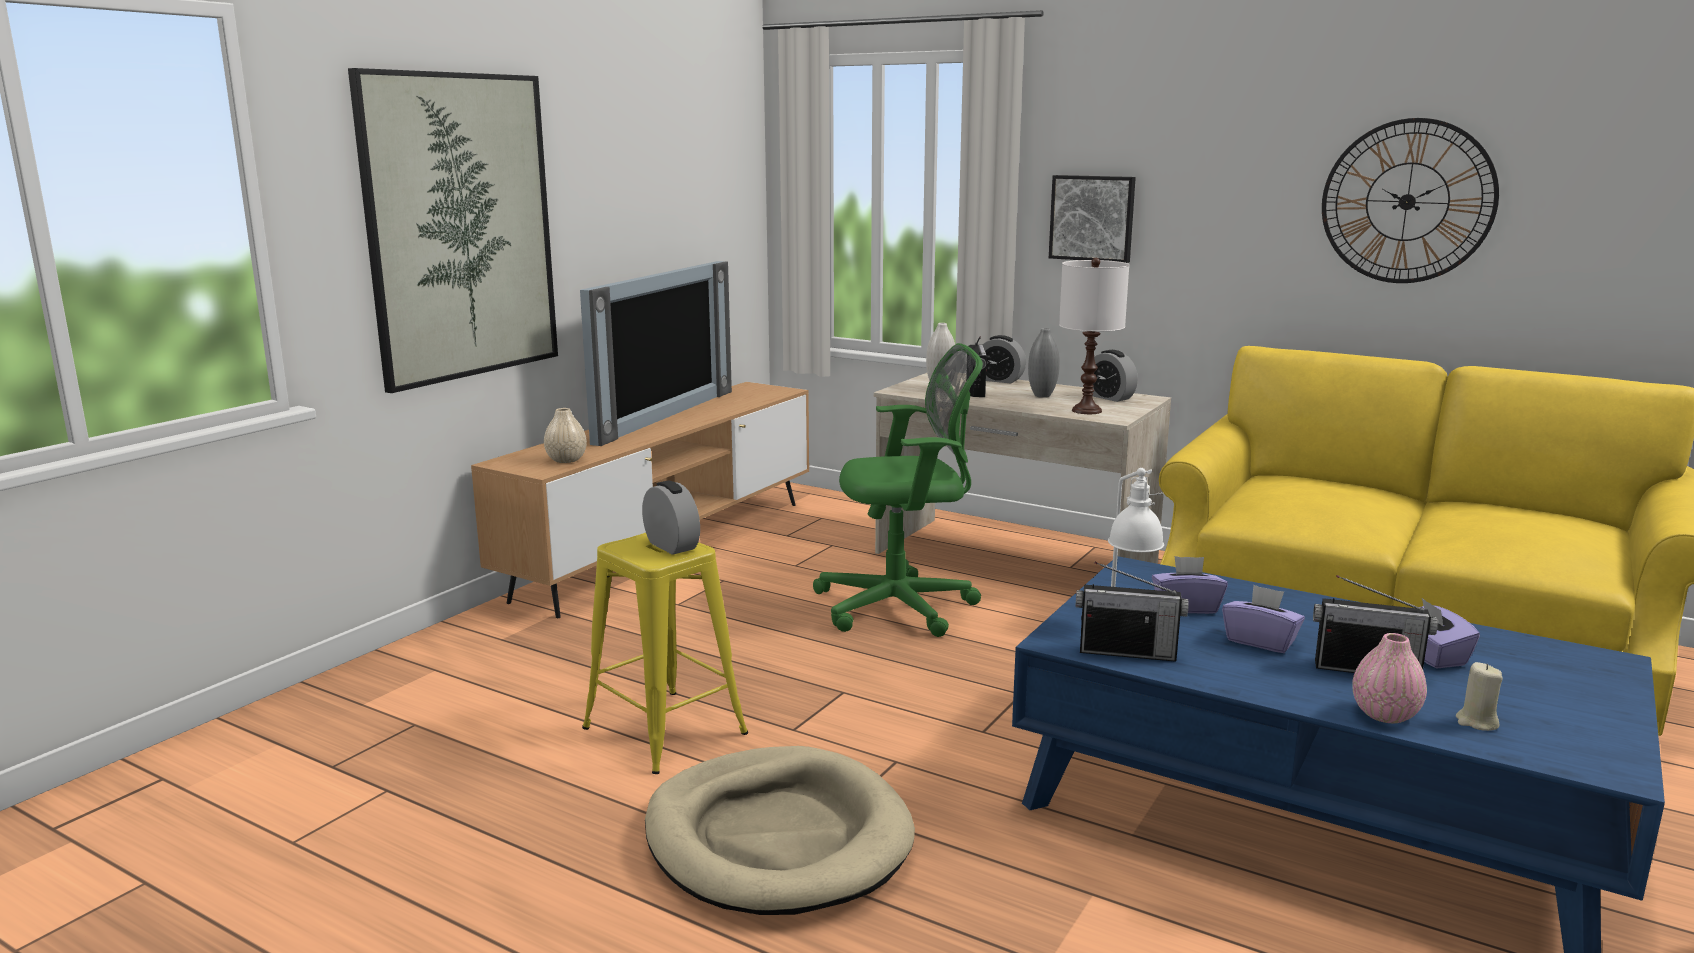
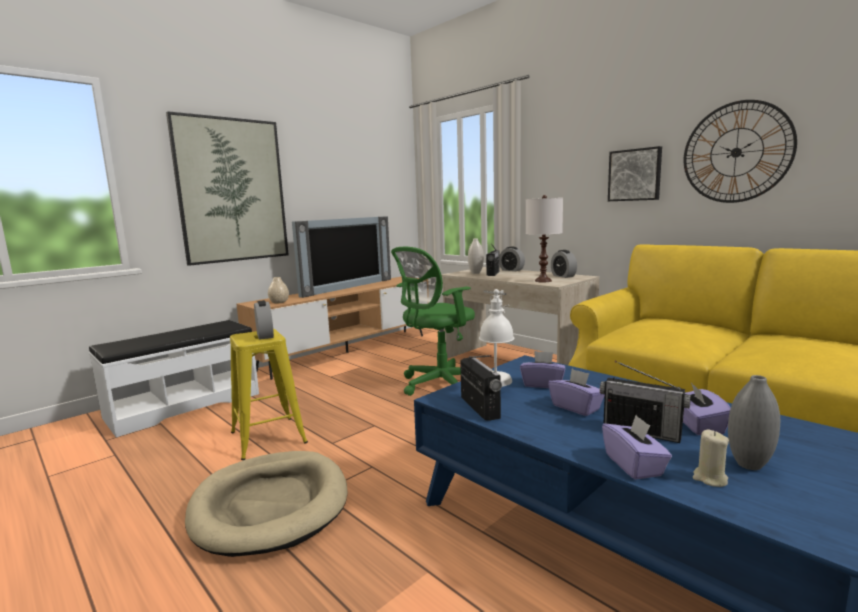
camera: 15 degrees right, 5 degrees down
green office chair [813,343,983,637] -> green office chair turned 135 degrees clockwise [391,247,475,396]
grey vase [1028,328,1060,398] -> grey vase moved to [728,375,780,470]
picture [1049,175,1136,263] -> picture moved to [608,146,662,201]
radio [1075,562,1189,662] -> radio turned 135 degrees counterclockwise [460,355,502,421]
pink vase [1352,633,1427,723] -> purple tissue box [602,415,672,480]
none -> white bench [89,320,259,437]

